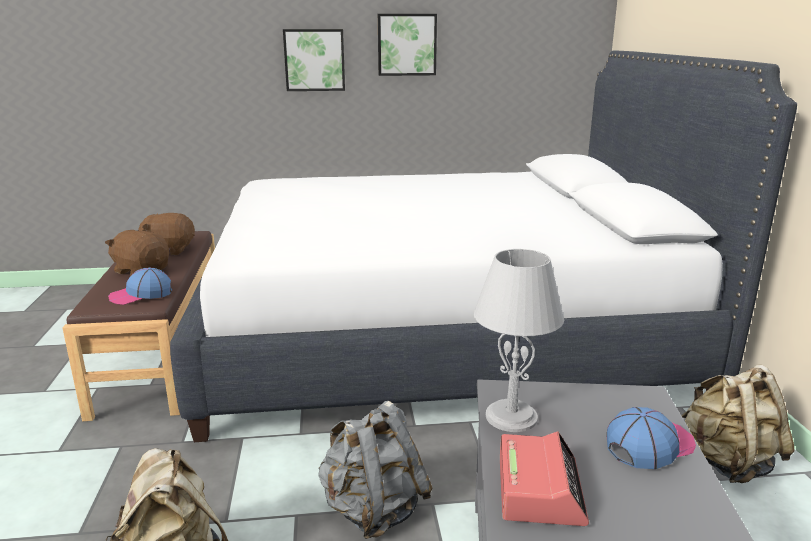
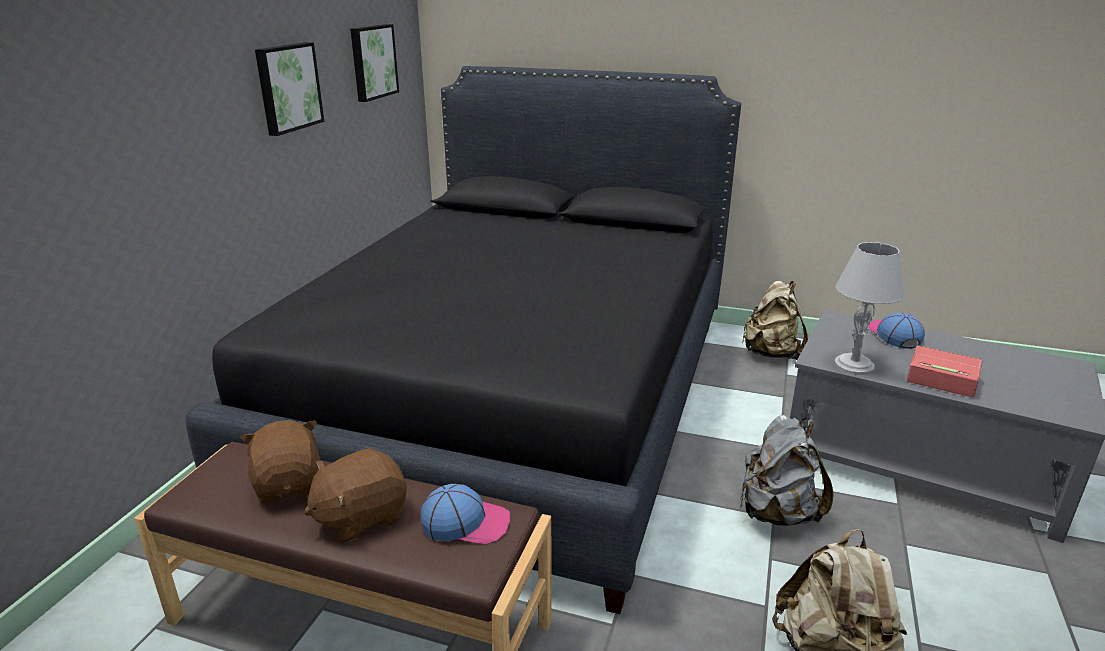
camera: 65 degrees left, 5 degrees up
cap [108,268,172,305] -> cap turned 90 degrees counterclockwise [421,484,510,544]
brown plush toy [138,213,195,255] -> brown plush toy turned 135 degrees clockwise [240,420,320,503]
white bed [170,50,797,442] -> black bed [186,66,741,614]
picture [283,29,345,91] -> picture moved to [350,24,399,102]

